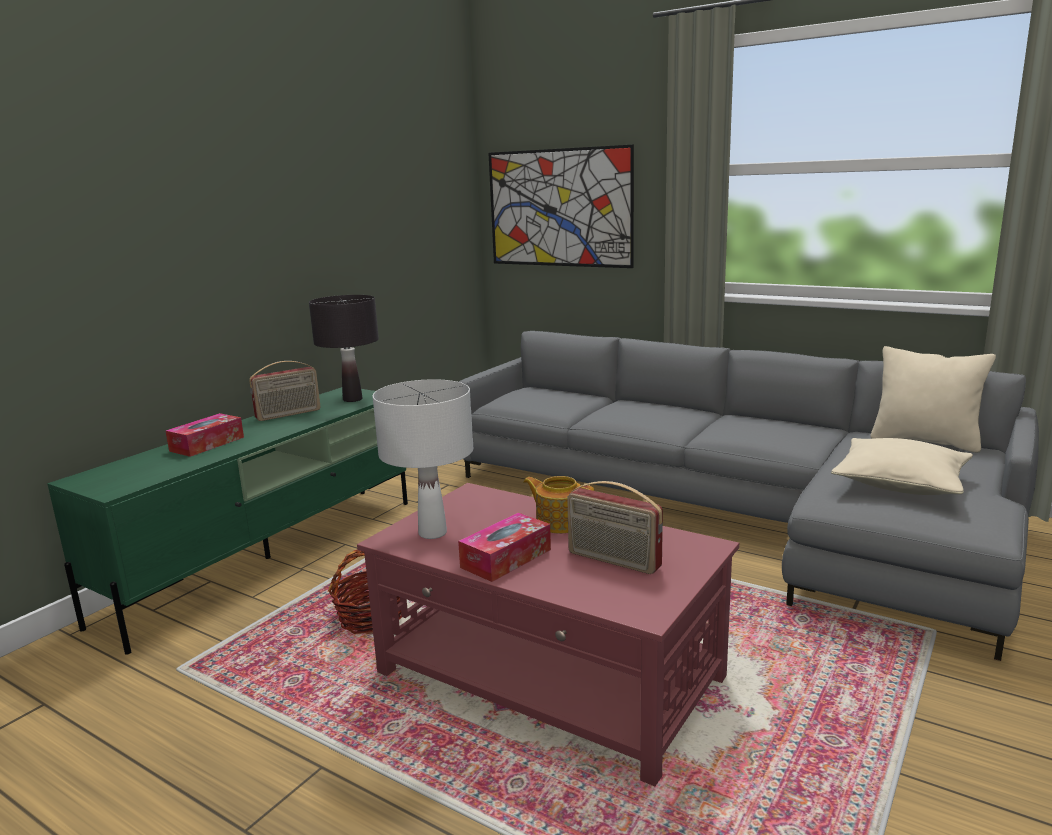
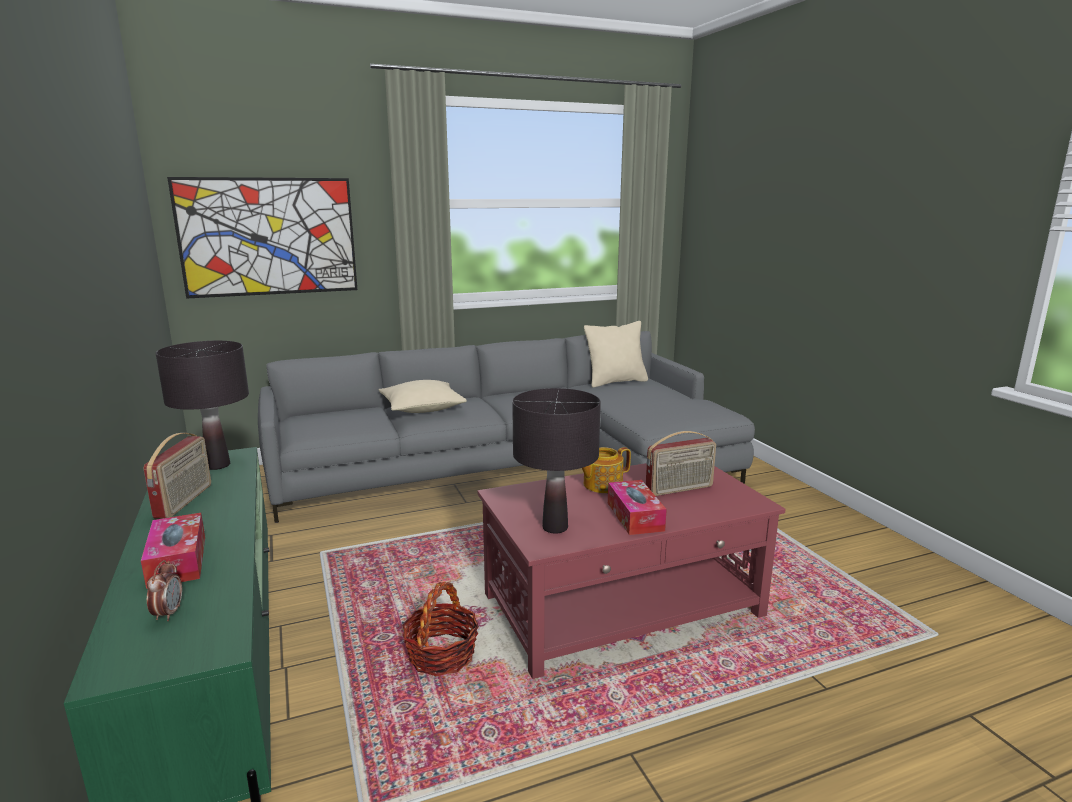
camera: 55 degrees left, 0 degrees up
white table lamp [373,379,473,539] -> black table lamp [512,388,601,534]
beige pillow [831,438,973,495] -> beige pillow moved to [379,380,467,413]
none -> alarm clock [147,560,182,621]

